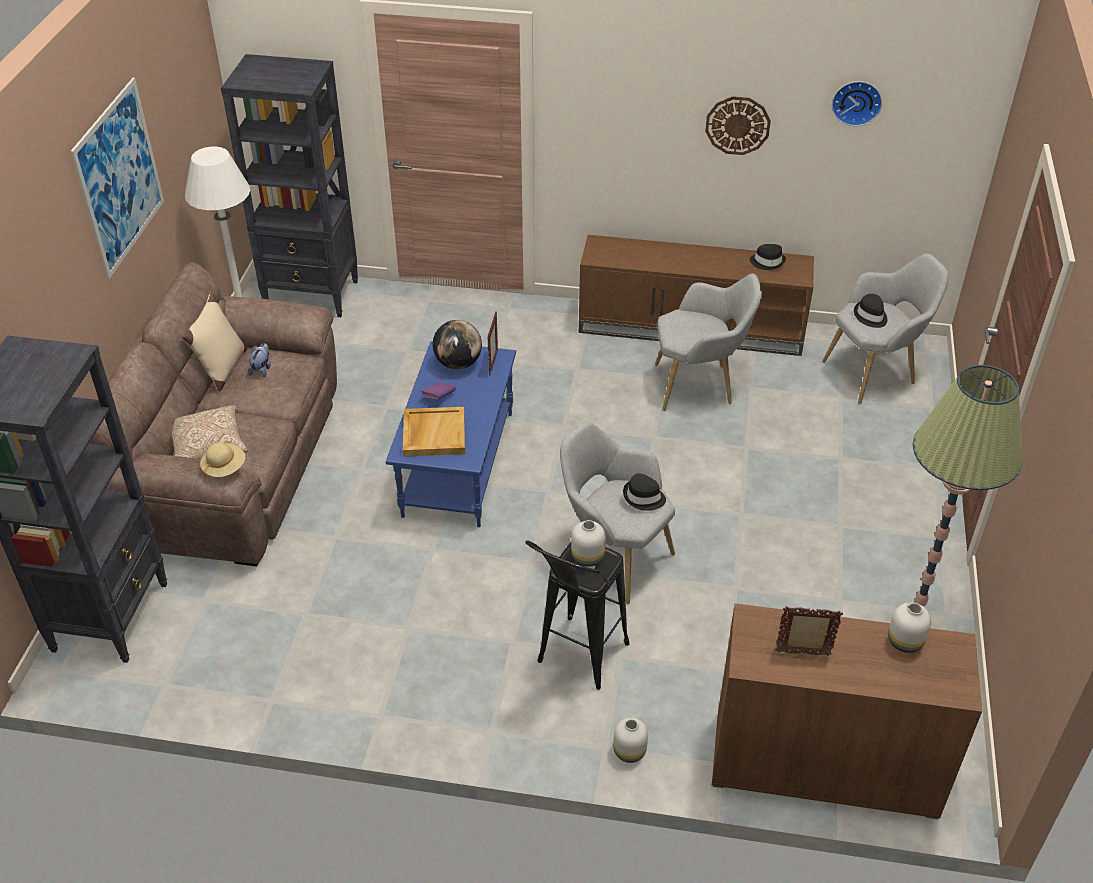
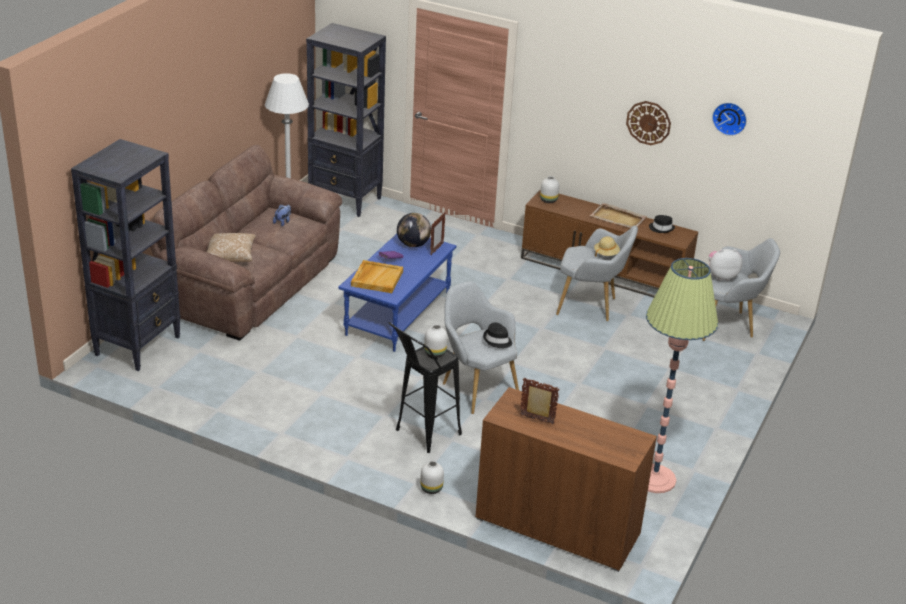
camera: 15 degrees right, 10 degrees down
picture [70,78,164,279] -> none
beige pillow [182,293,247,391] -> none
beige hat [200,443,245,479] -> beige hat moved to [594,236,620,257]
black hat [854,294,888,328] -> plush toy [709,249,742,281]
white vase [888,602,931,653] -> white vase moved to [540,176,559,203]
none -> beige tray [590,203,647,228]

